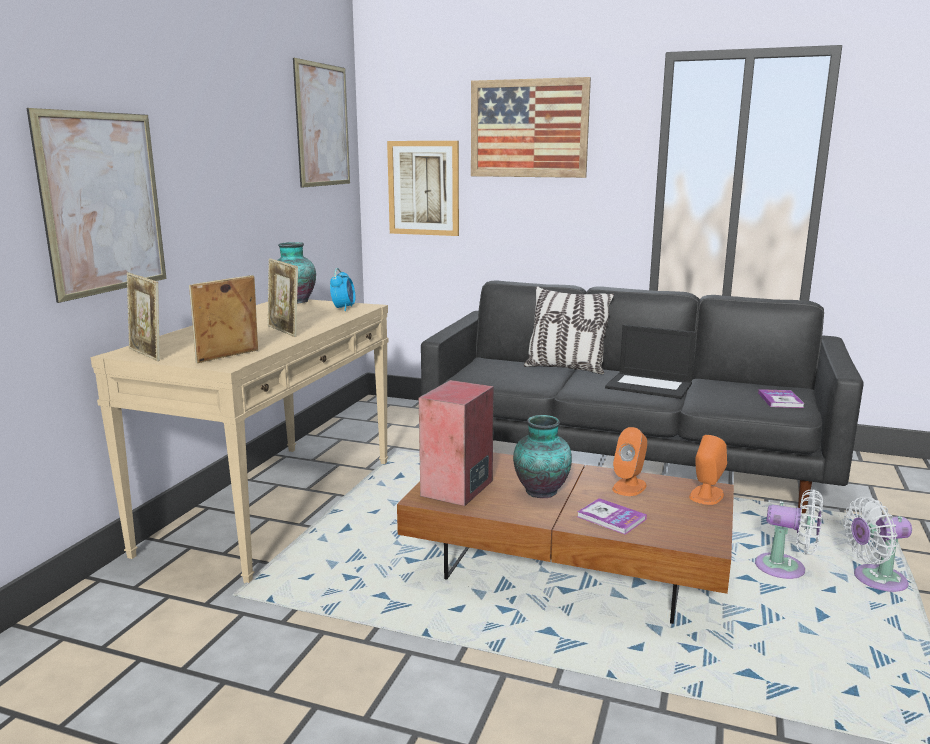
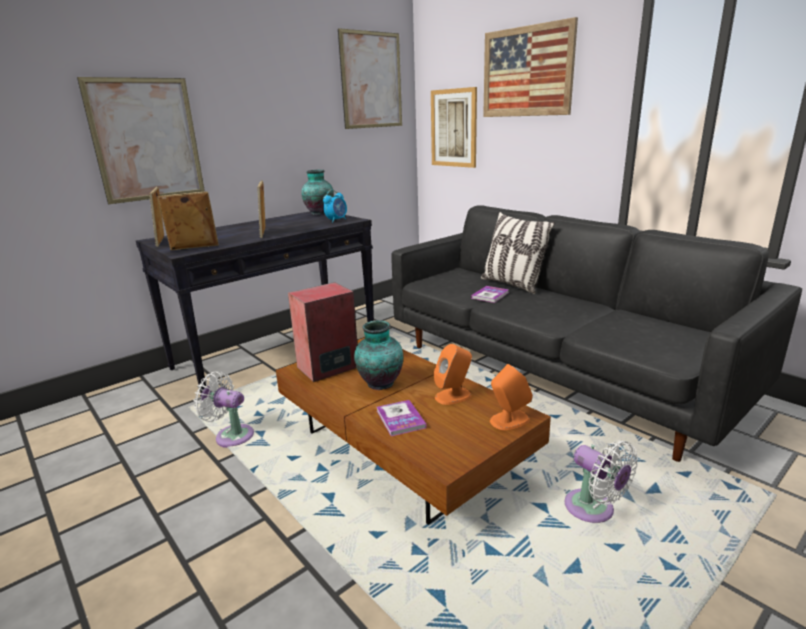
camera: 30 degrees right, 5 degrees up
beige console table [91,299,389,584] -> black console table [136,212,374,396]
laptop [605,325,696,399] -> none
book [758,389,804,408] -> book moved to [471,286,509,303]
white fan [844,497,912,592] -> white fan moved to [194,371,254,448]

